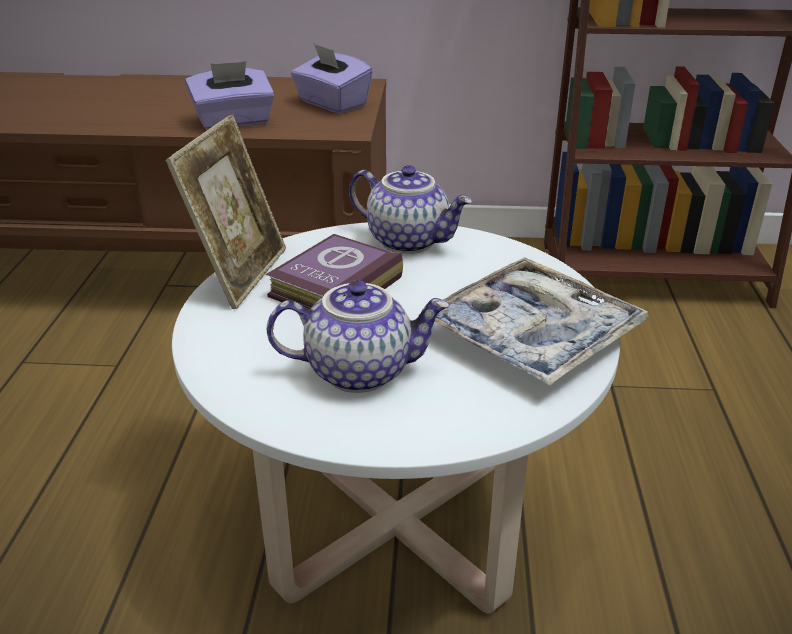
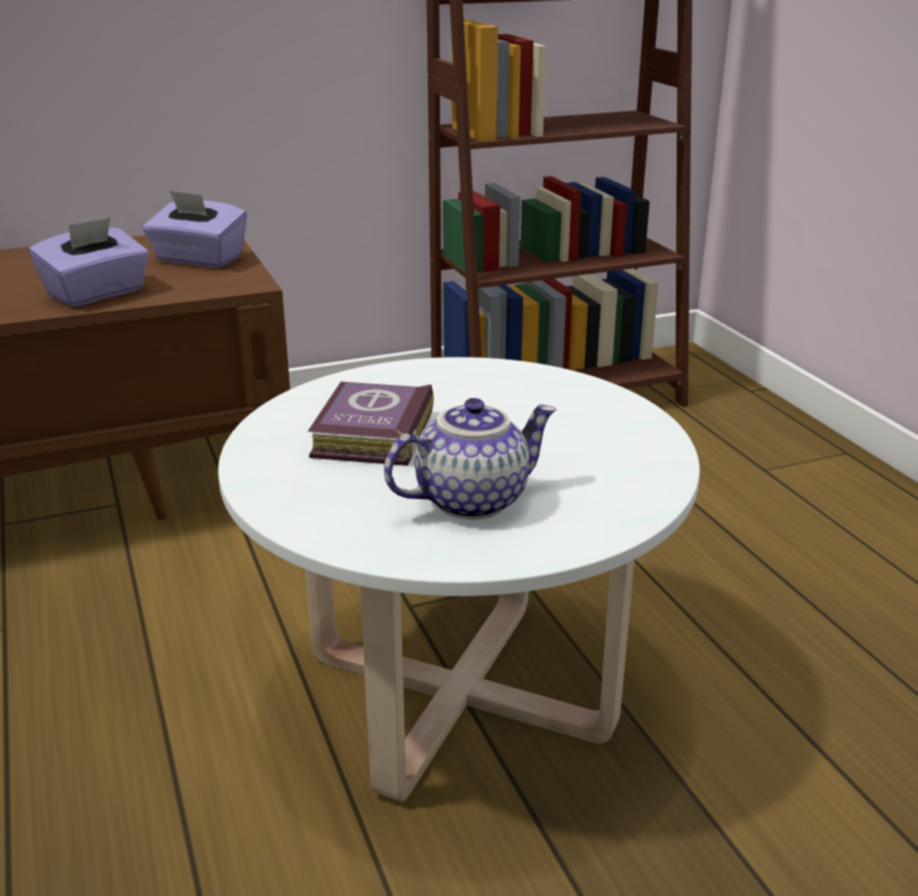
camera: 25 degrees left, 5 degrees down
picture frame [166,115,286,309] -> none
teapot [349,165,472,254] -> none
tray [419,257,648,386] -> none

